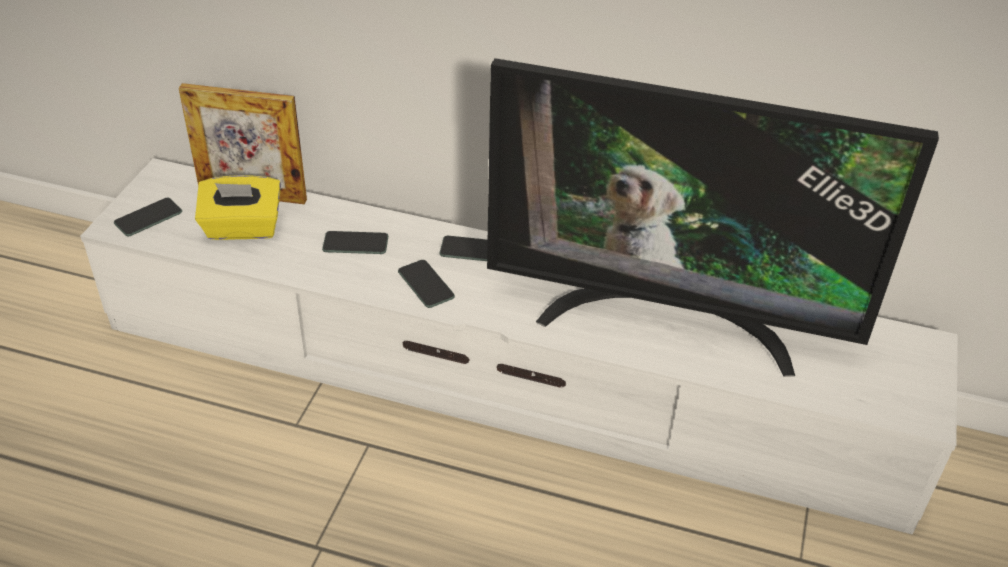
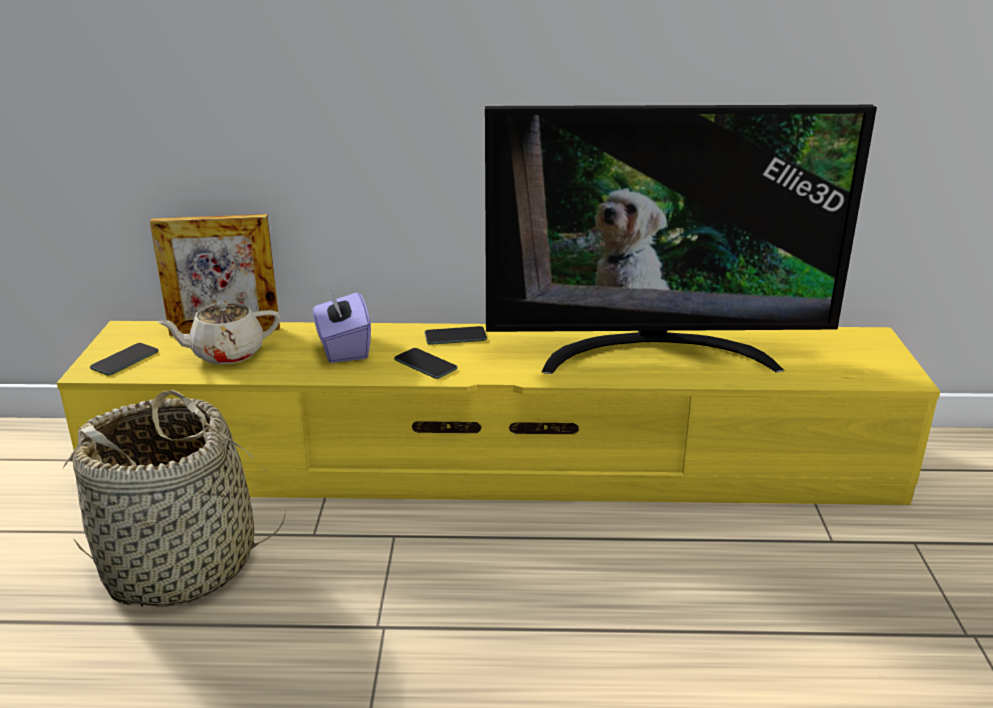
camera: 15 degrees left, 15 degrees down
white tv stand [80,158,958,535] -> yellow tv stand [57,321,941,505]
yellow tissue box [195,175,281,240] -> beige teapot [157,300,280,365]
phone [322,231,388,254] -> purple tissue box [313,287,371,363]
none -> basket [63,390,286,607]

